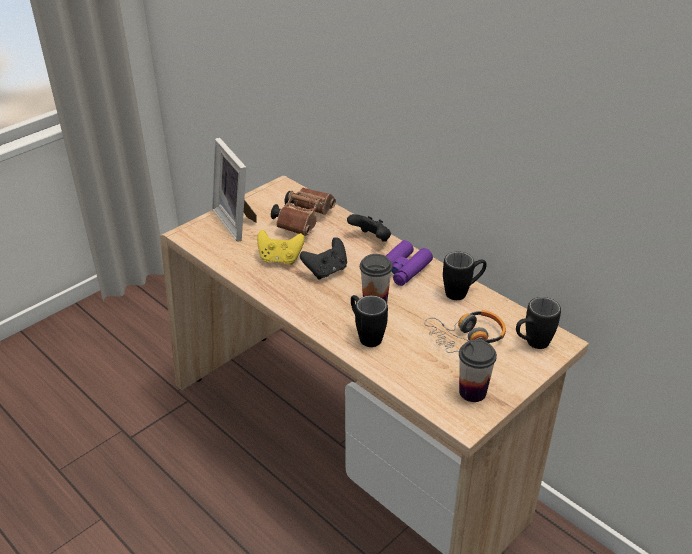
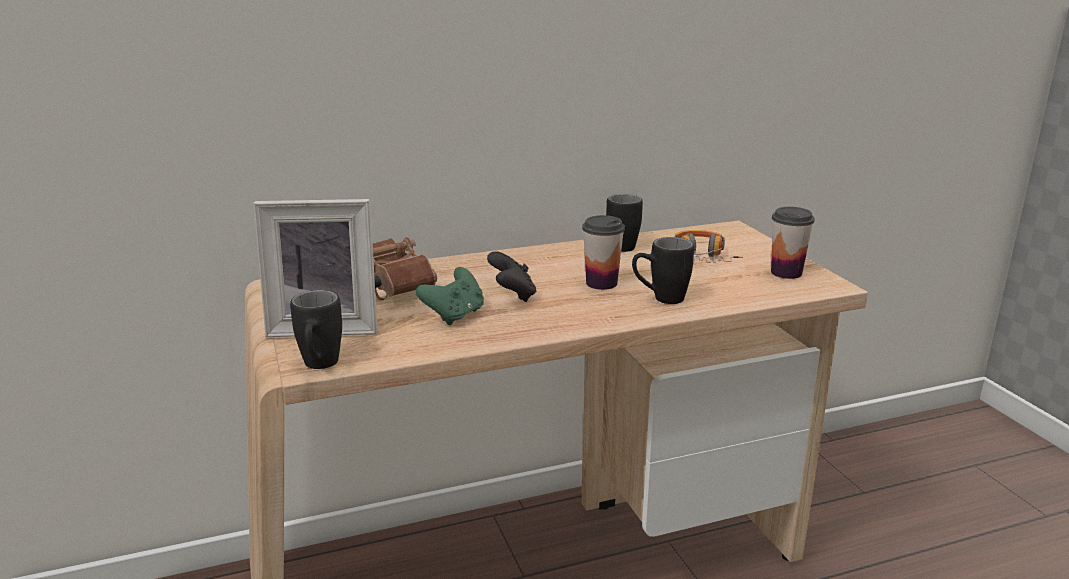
camera: 65 degrees left, 15 degrees down
yellow game controller [257,230,305,265] -> green game controller [416,267,484,325]
black game controller [347,214,391,242] -> none
purple binoculars [386,240,433,286] -> none
black mug [516,297,561,349] -> black mug moved to [290,290,342,369]

